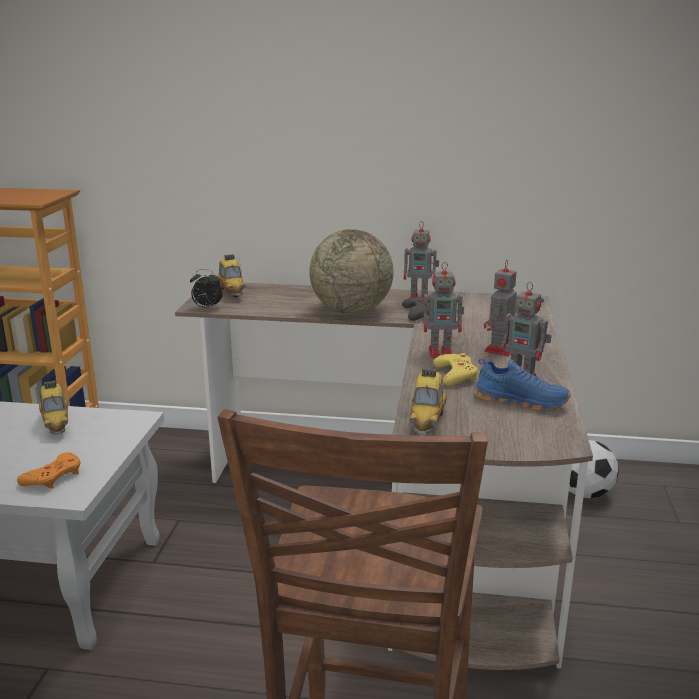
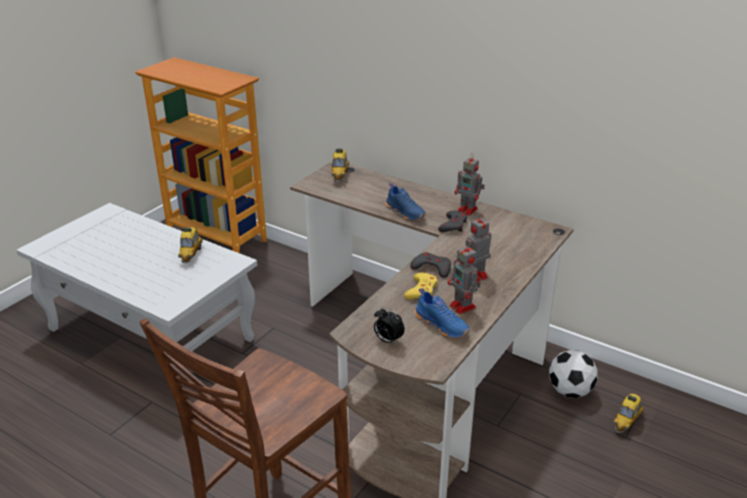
camera: 25 degrees right, 10 degrees up
orange game controller [17,452,80,489] -> none
alarm clock [190,269,223,309] -> alarm clock moved to [374,307,405,344]
globe [309,229,394,314] -> blue shoe [386,183,426,221]
toy car [410,368,447,435] -> toy car moved to [613,394,644,434]
toy robot [423,262,464,358] -> grey game controller [410,252,451,278]

